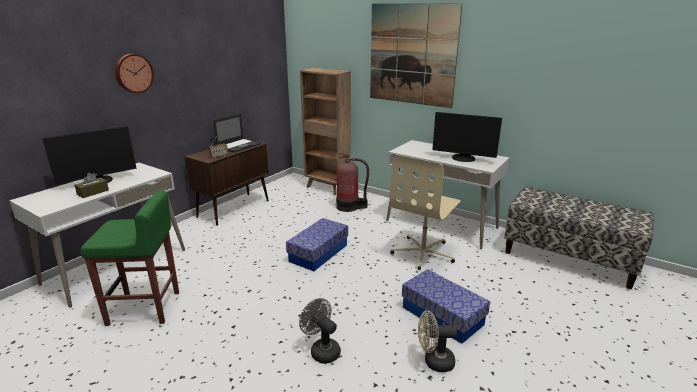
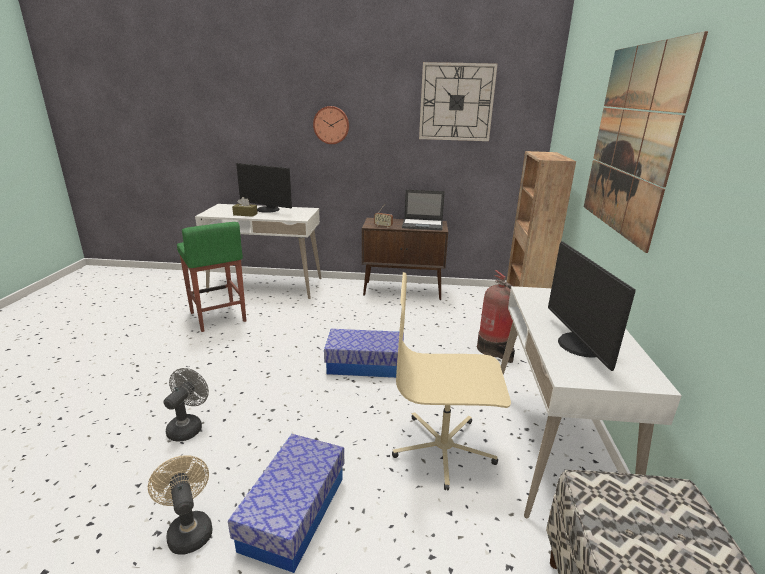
camera: 60 degrees right, 0 degrees up
none -> wall clock [419,62,498,141]

